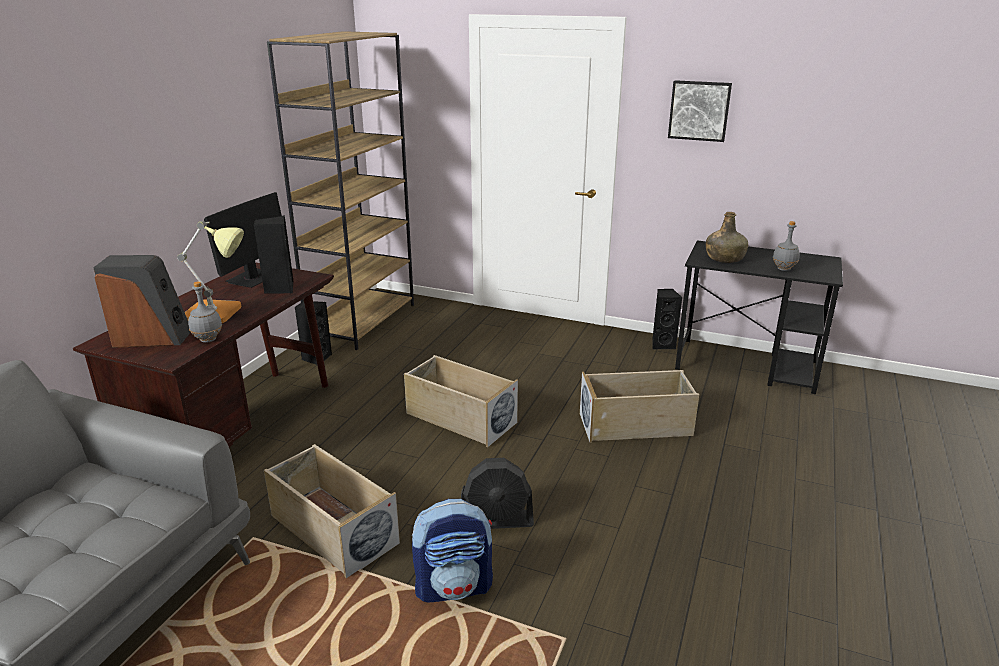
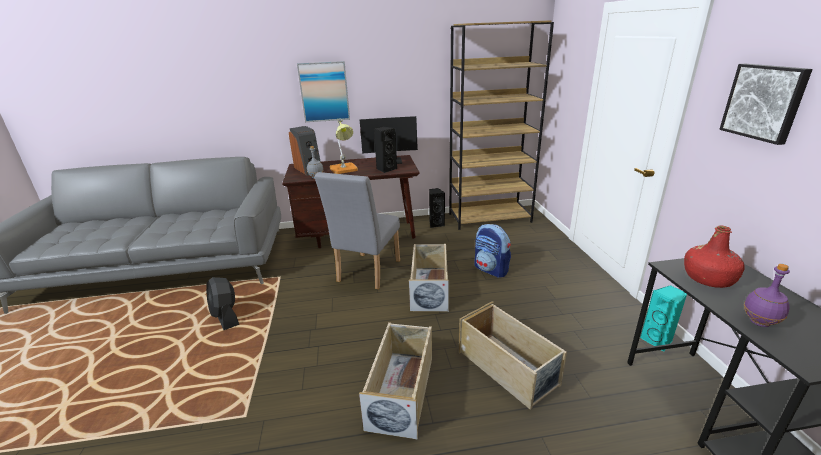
camera: 60 degrees right, 0 degrees up
beige storage box [264,444,400,578] -> beige storage box moved to [359,322,432,440]
backpack [412,499,493,602] -> backpack moved to [474,224,511,278]
black fan [461,458,534,529] -> black fan moved to [206,277,239,330]
black speaker [652,289,682,350] -> turquoise speaker [640,285,687,352]
green bottle [706,212,748,263] -> red bottle [684,225,745,288]
grey bottle [773,221,800,271] -> purple bottle [744,264,790,327]
none -> picture [297,61,350,122]
none -> grey chair [315,172,400,289]

